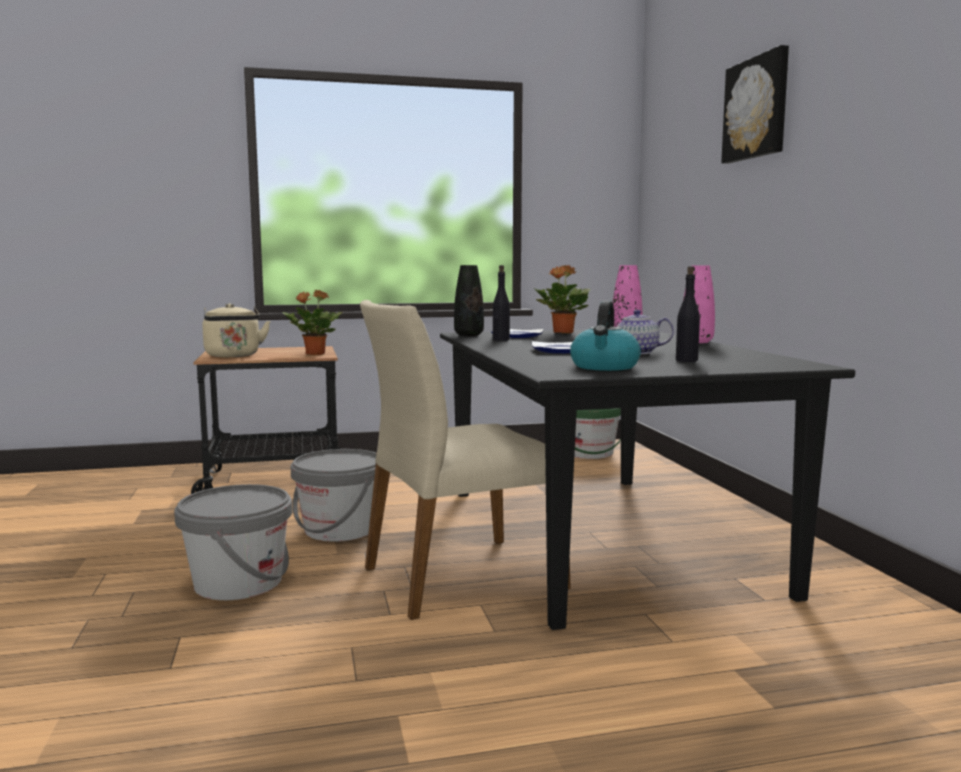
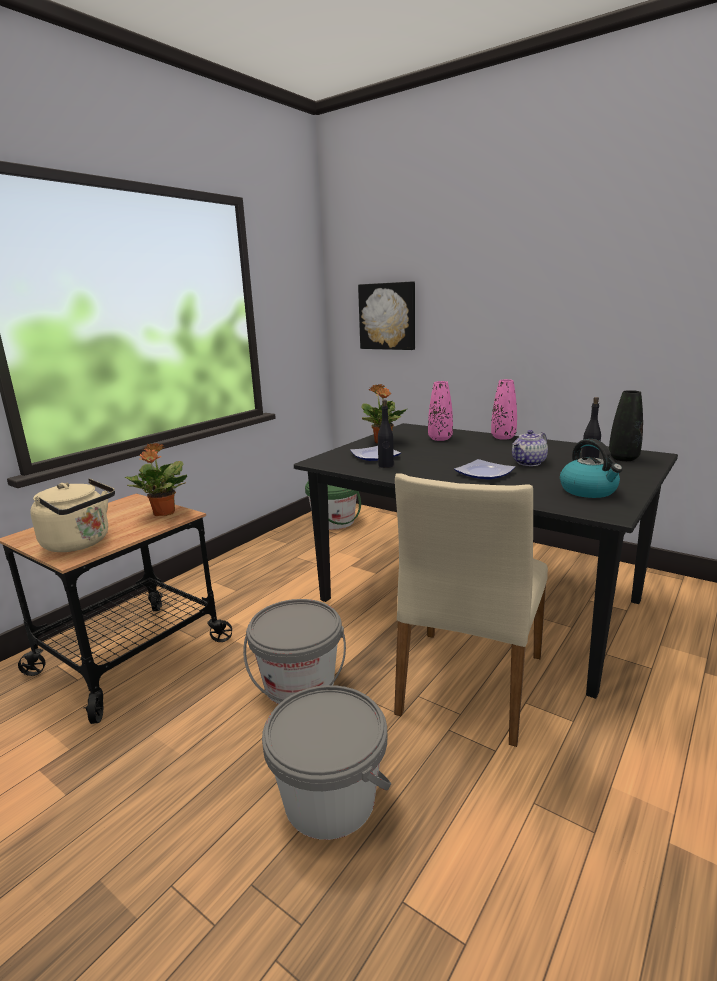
camera: 40 degrees left, 10 degrees up
black vase [454,265,484,336] -> black vase moved to [609,390,643,461]
picture [721,45,789,164] -> picture moved to [358,282,415,350]

